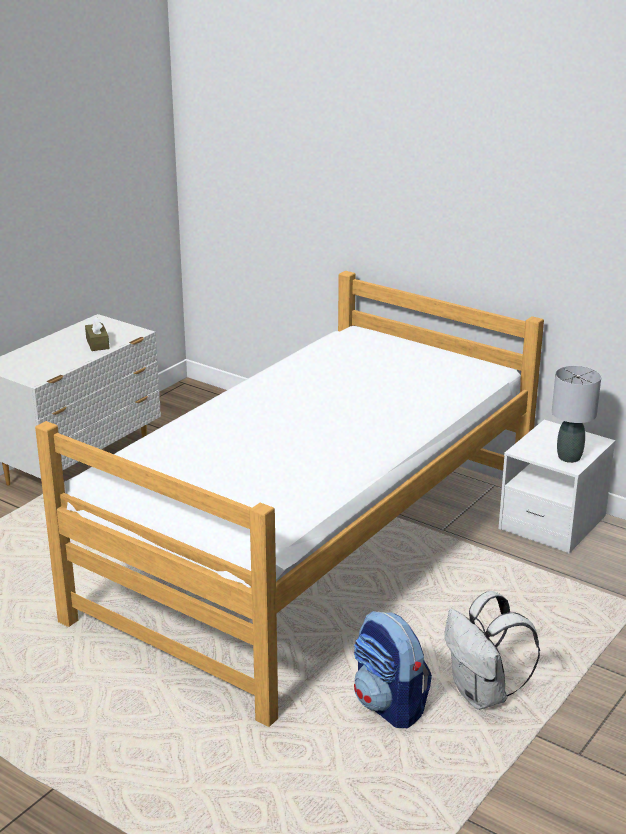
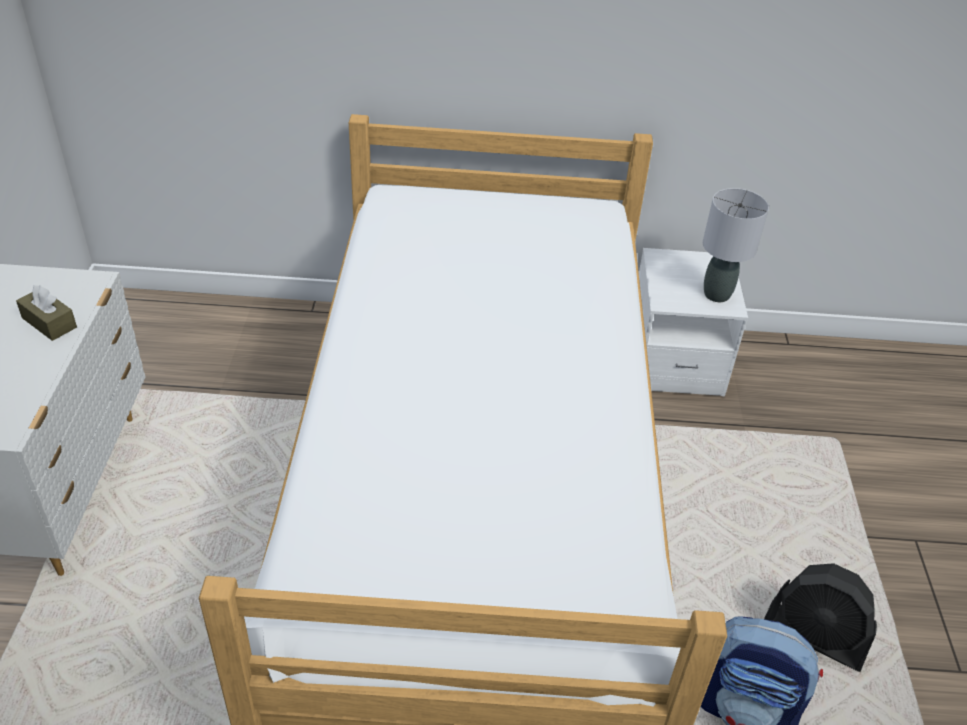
camera: 35 degrees left, 15 degrees up
white backpack [445,591,540,710] -> black fan [764,563,877,672]

